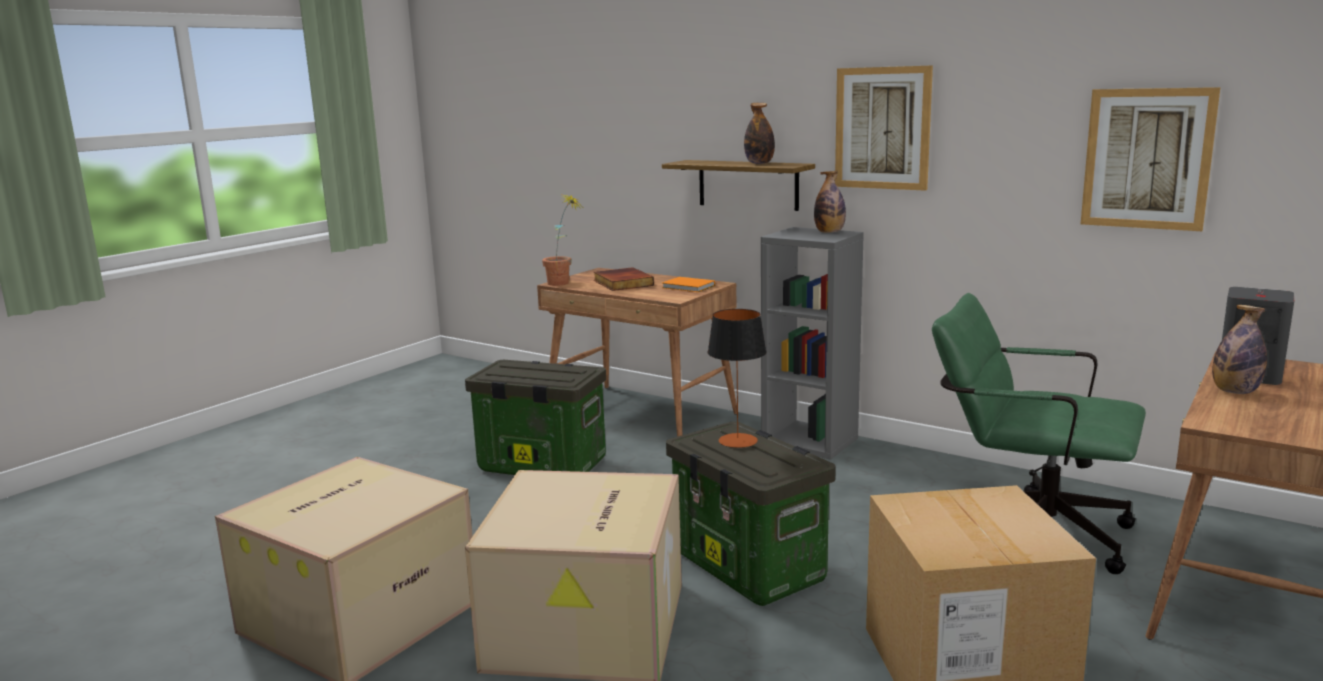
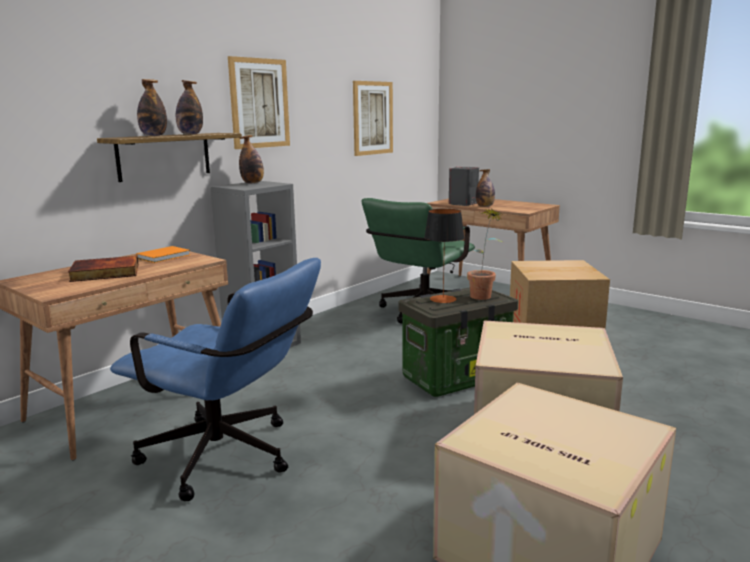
camera: 85 degrees left, 0 degrees up
storage box [465,360,606,475] -> blue office chair [110,258,321,501]
potted plant [542,194,581,286] -> potted plant moved to [467,208,503,300]
none -> bottle [137,79,167,136]

